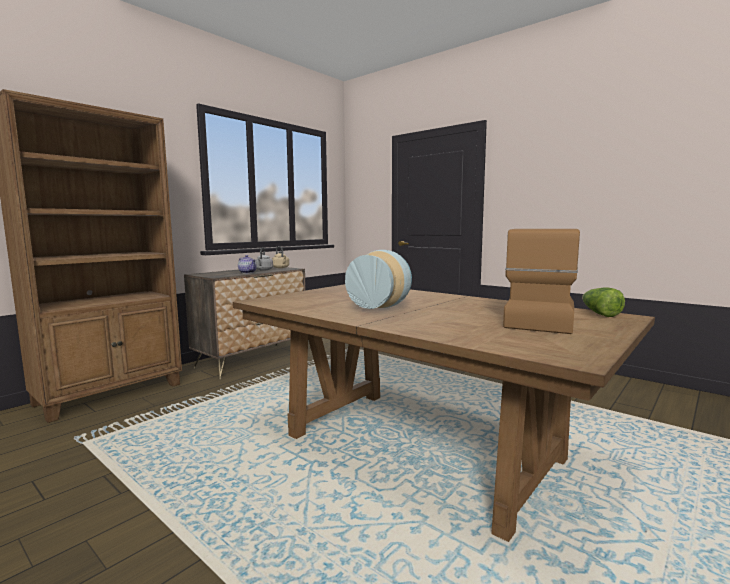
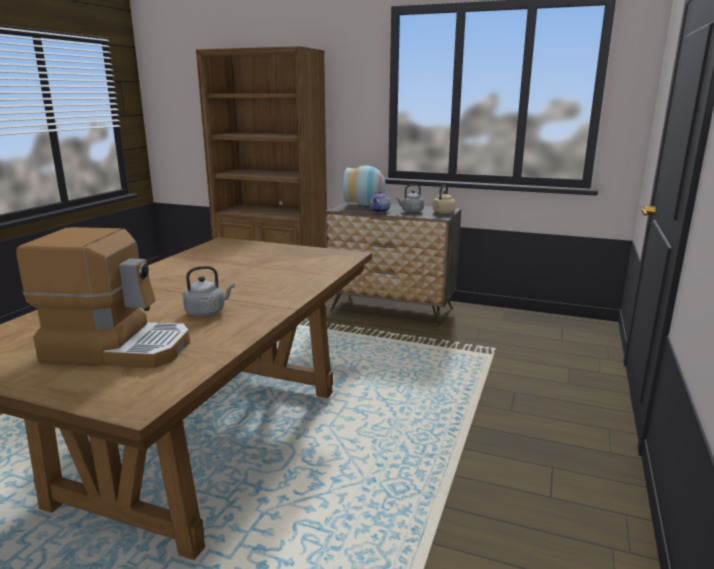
camera: 70 degrees right, 10 degrees up
vase [345,250,412,309] -> vase moved to [343,166,386,205]
lettuce [582,288,625,317] -> none
none -> grey kettle [183,266,235,316]

